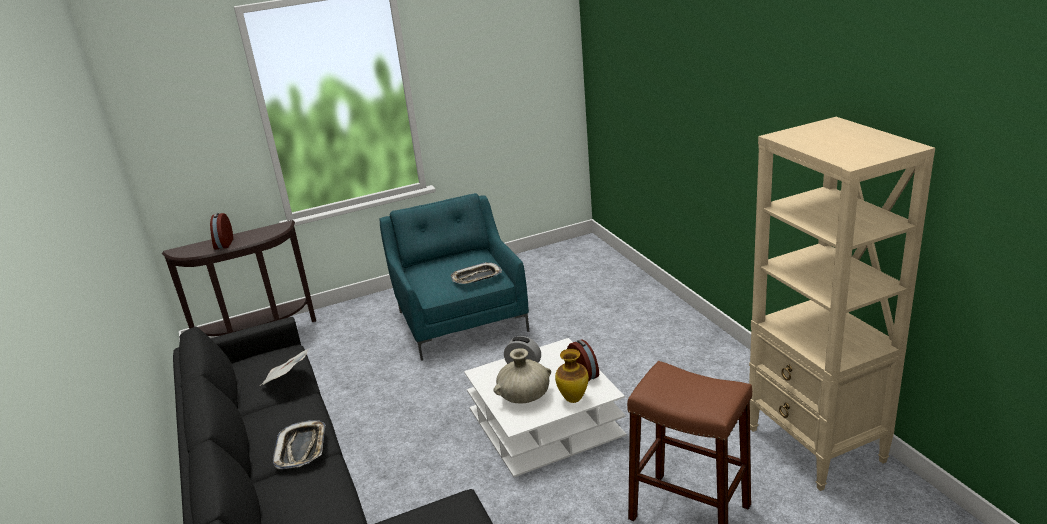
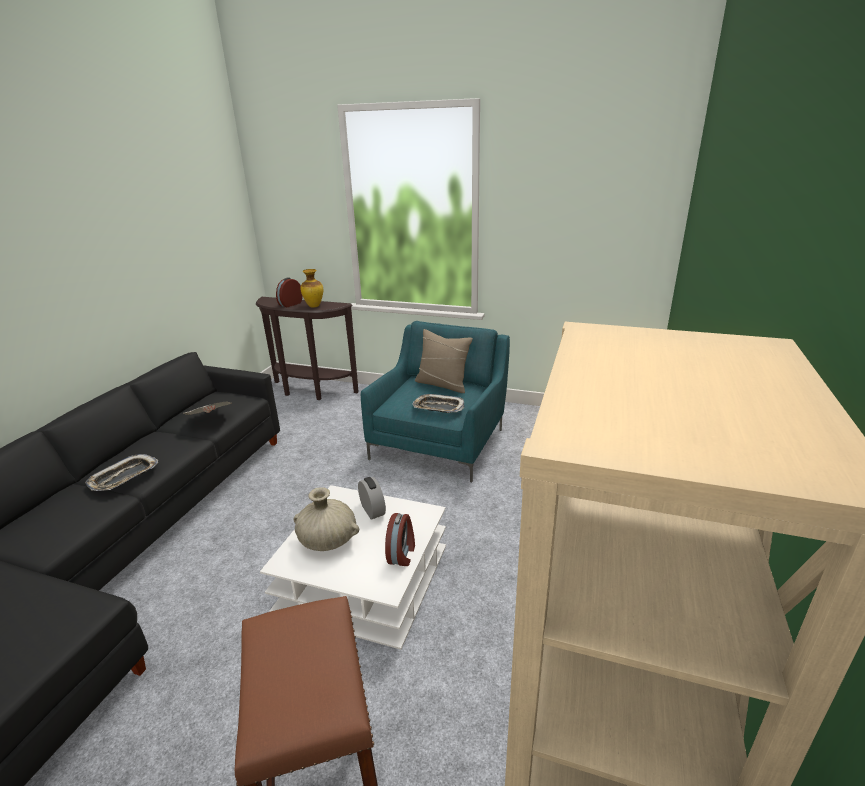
camera: 40 degrees right, 0 degrees up
vase [555,349,589,403] -> vase moved to [301,269,323,308]
none -> beige pillow [415,329,473,393]

